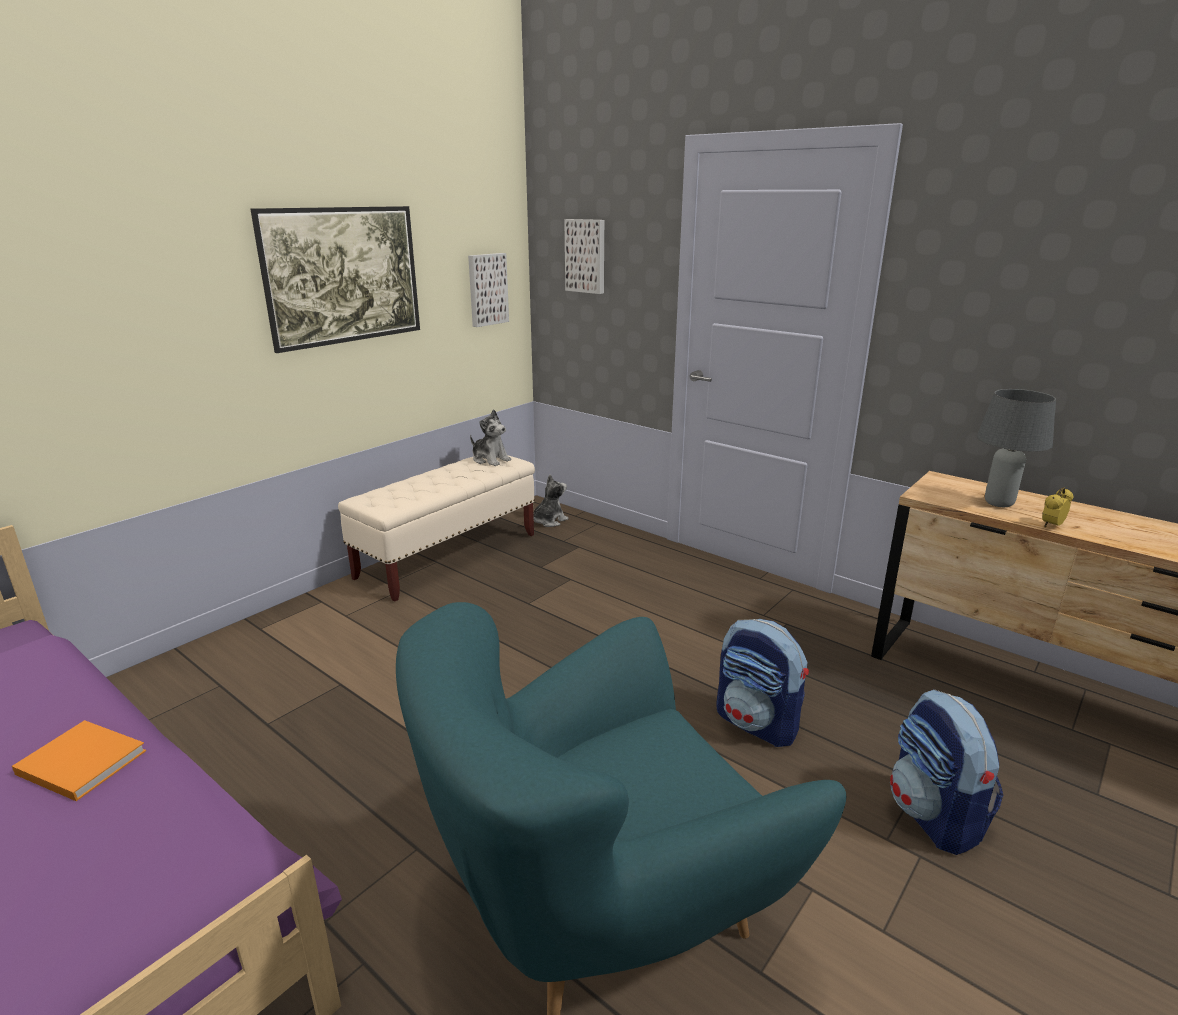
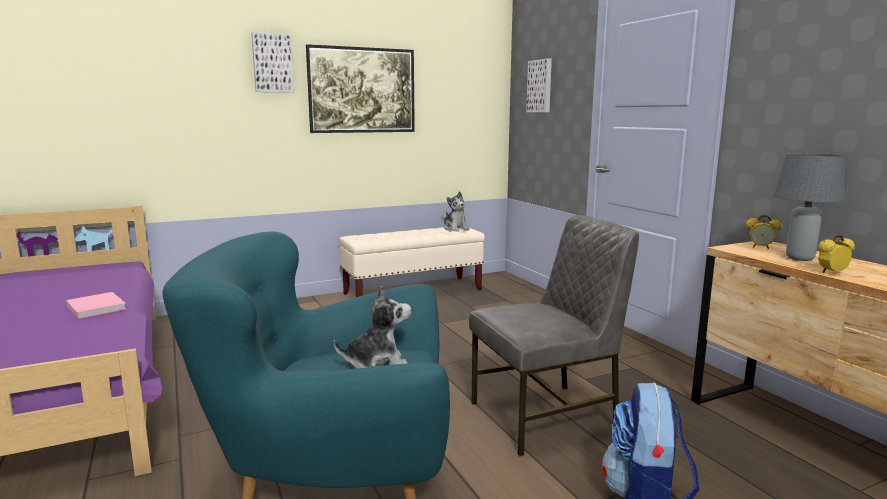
camera: 25 degrees right, 10 degrees down
orange book [12,720,146,801] -> pink book [66,292,127,319]
picture [468,253,509,327] -> picture moved to [251,32,294,93]
plush toy [533,475,569,527] -> plush toy moved to [334,285,411,368]
backpack [716,619,809,747] -> grey chair [469,215,639,456]
none -> alarm clock [746,215,782,249]

